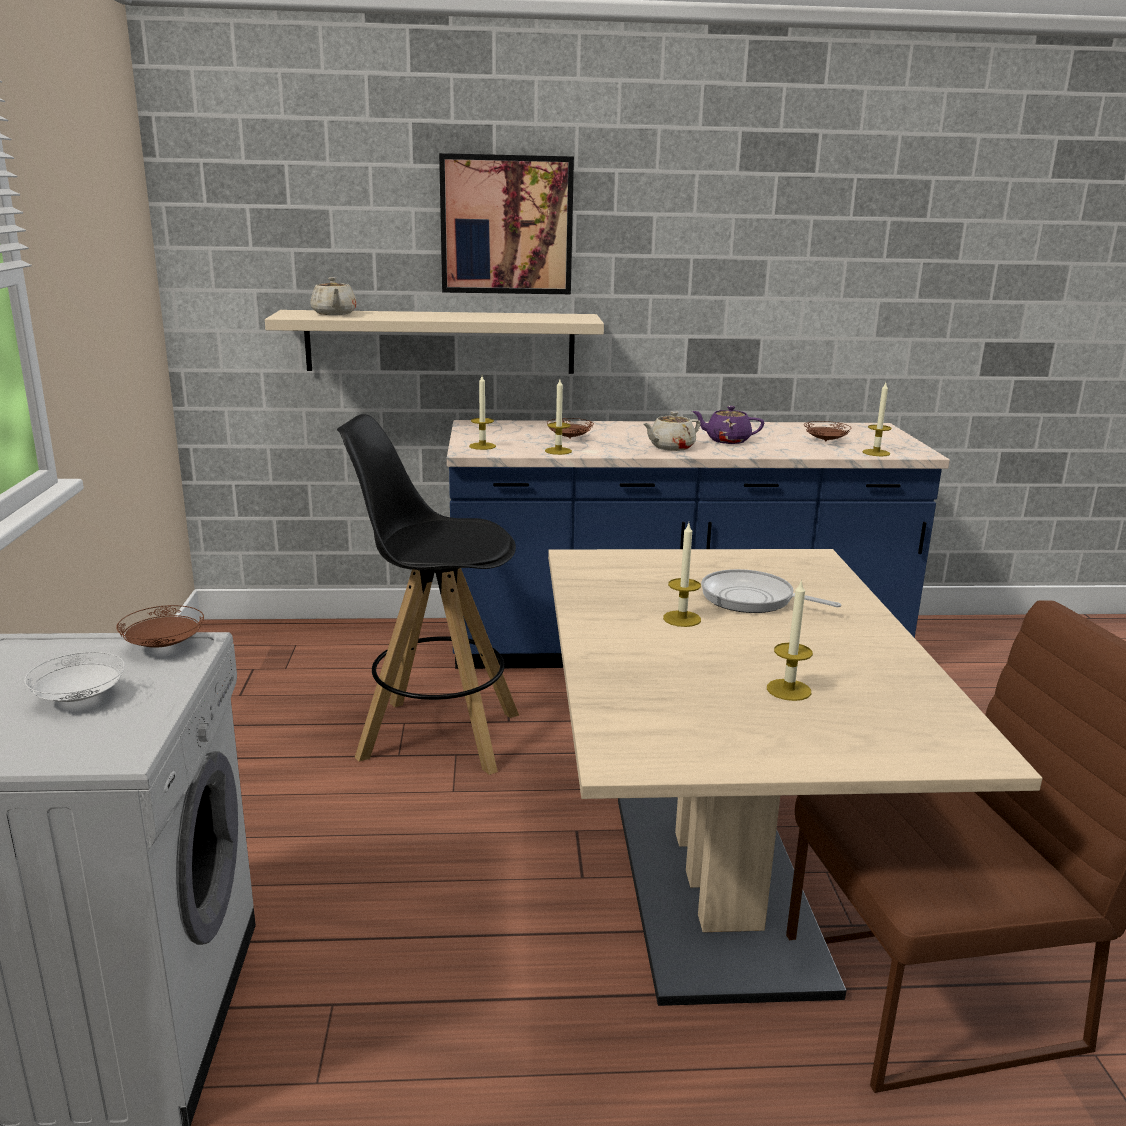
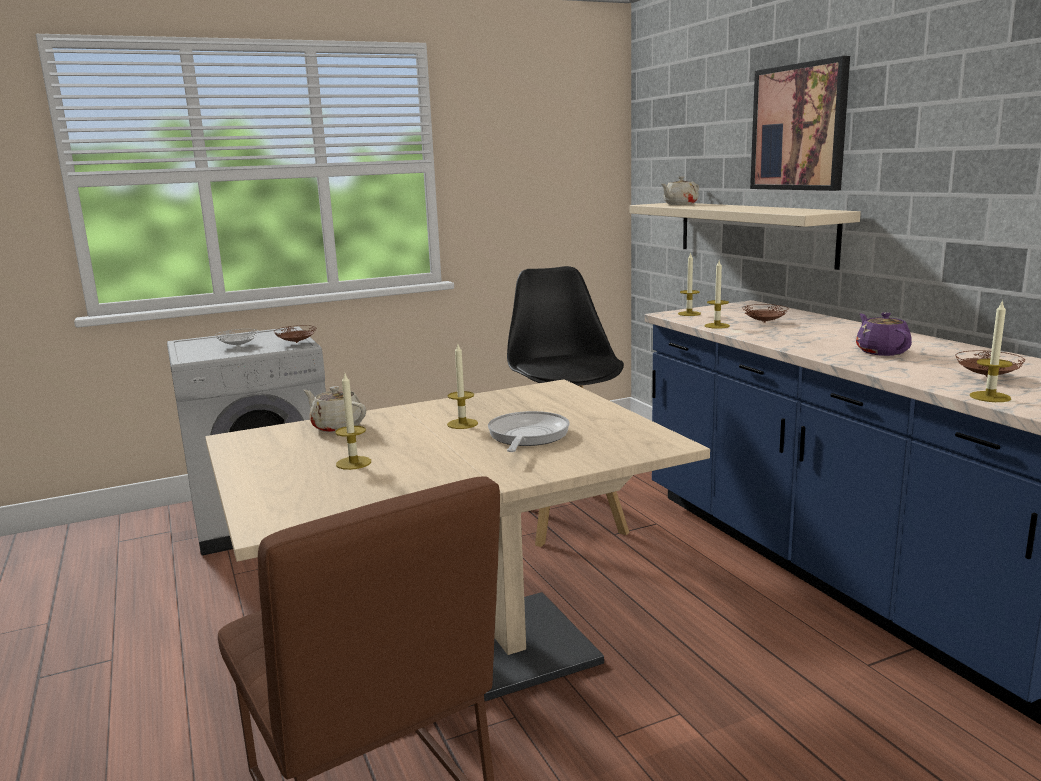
camera: 70 degrees right, 5 degrees down
beige teapot [643,411,701,451] -> beige teapot moved to [303,386,366,433]

